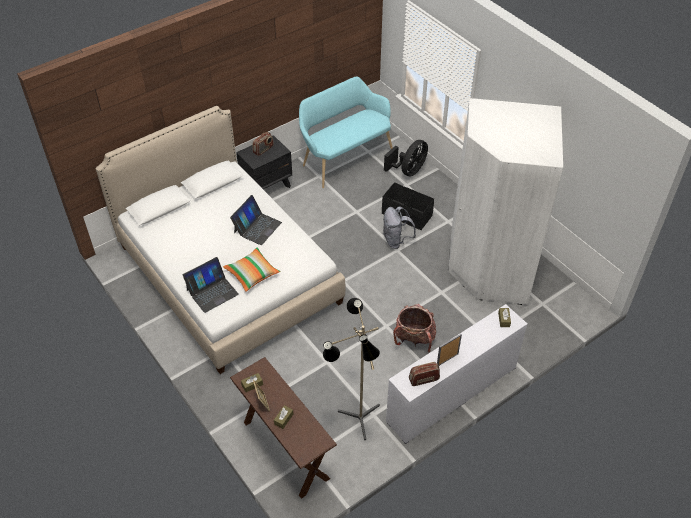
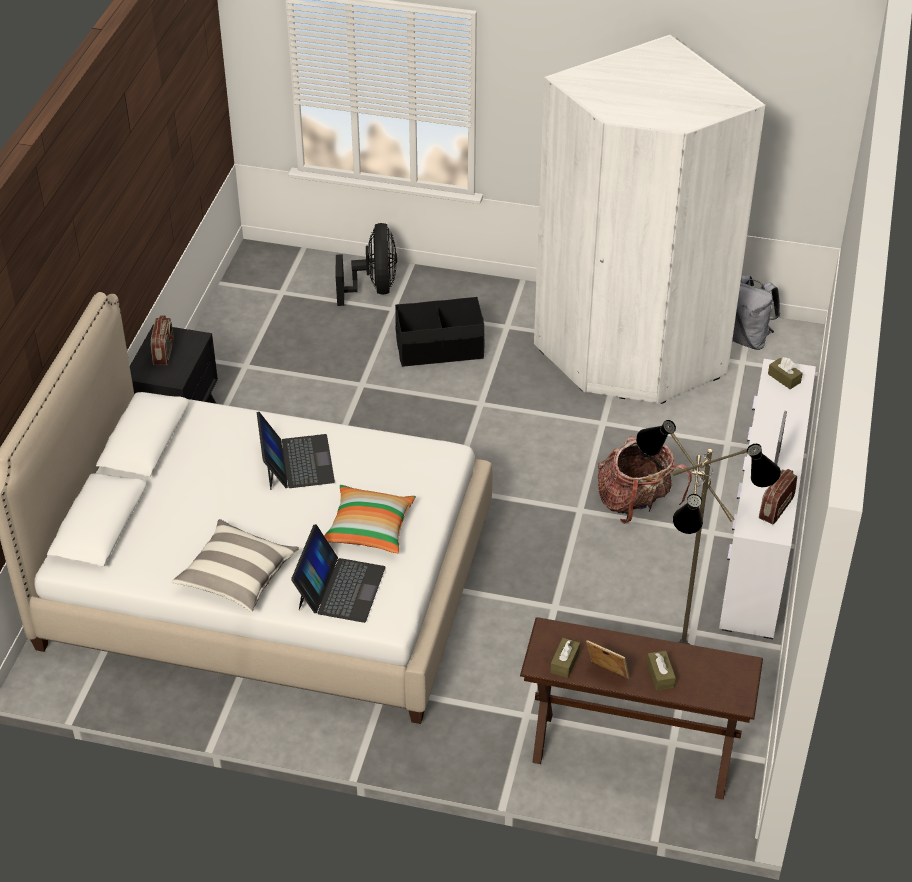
camera: 40 degrees left, 5 degrees down
turquoise bench [299,77,393,188] -> none
grey backpack [383,206,416,249] -> grey backpack moved to [732,276,780,350]
none -> pillow [172,519,299,612]

